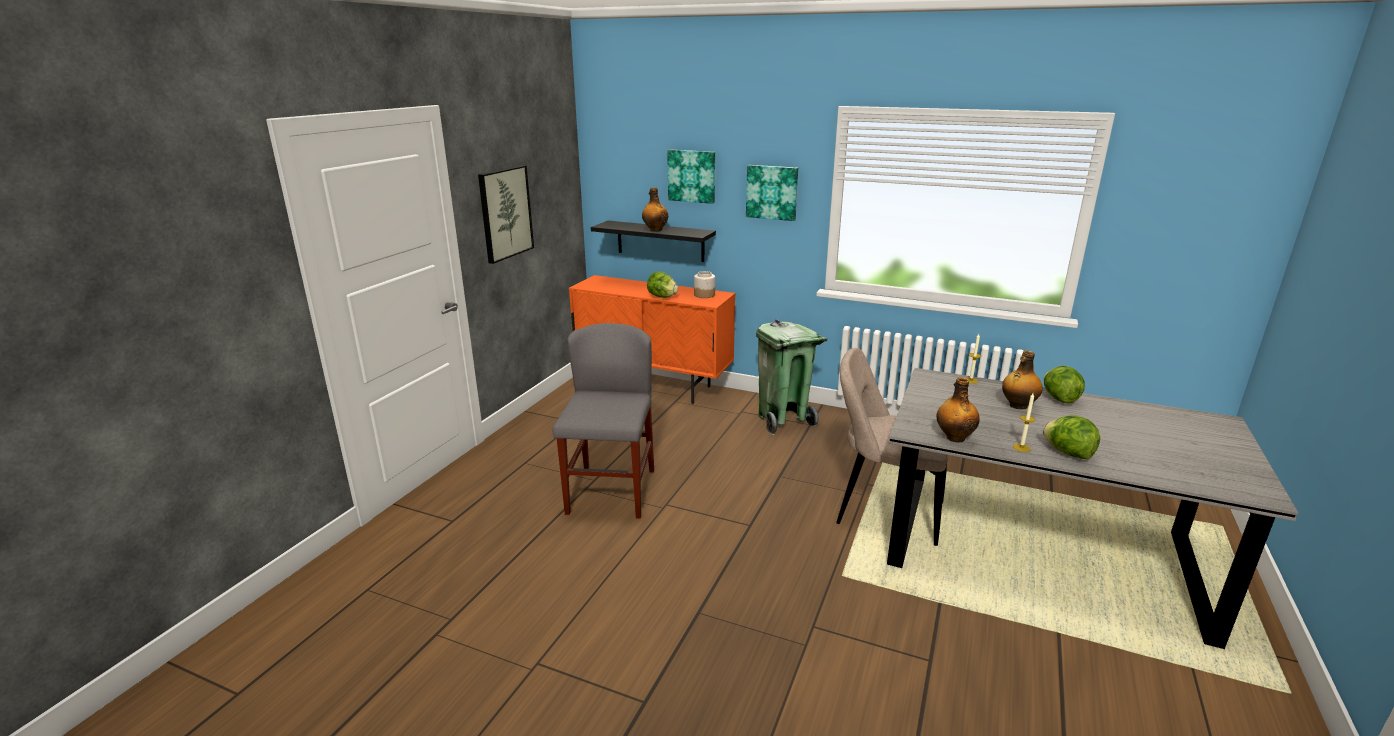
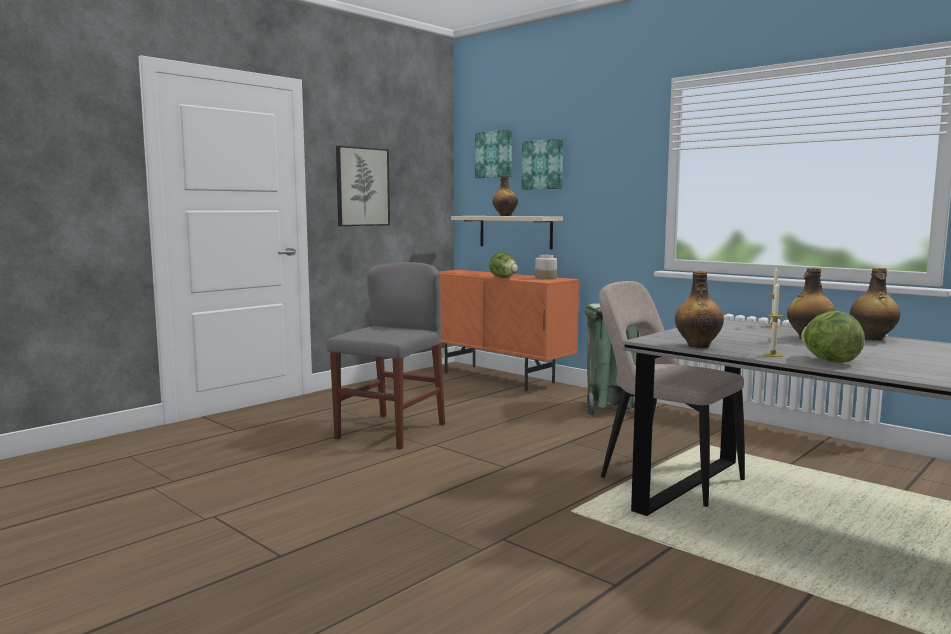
camera: 20 degrees right, 15 degrees down
black shelf [591,221,716,262] -> beige shelf [451,216,563,250]
picture [746,165,798,221] -> picture moved to [475,129,512,178]
lettuce [1044,366,1085,404] -> bottle [850,268,900,341]

